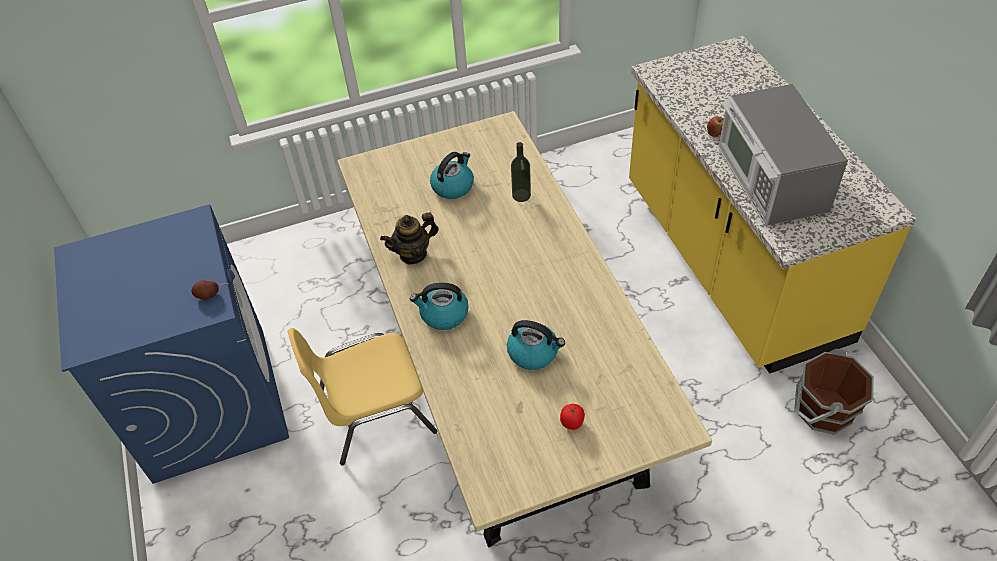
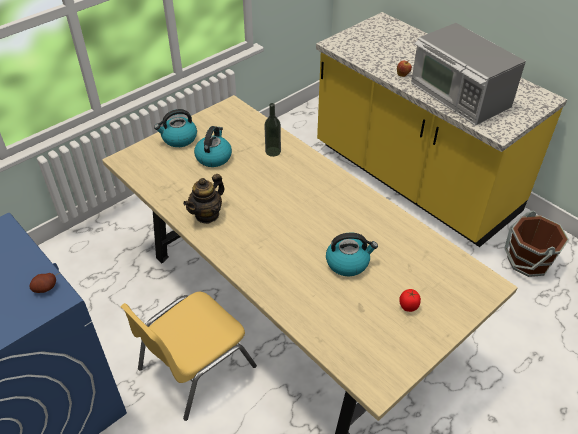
camera: 25 degrees left, 5 degrees down
kettle [410,282,469,330] -> kettle moved to [154,109,197,147]

